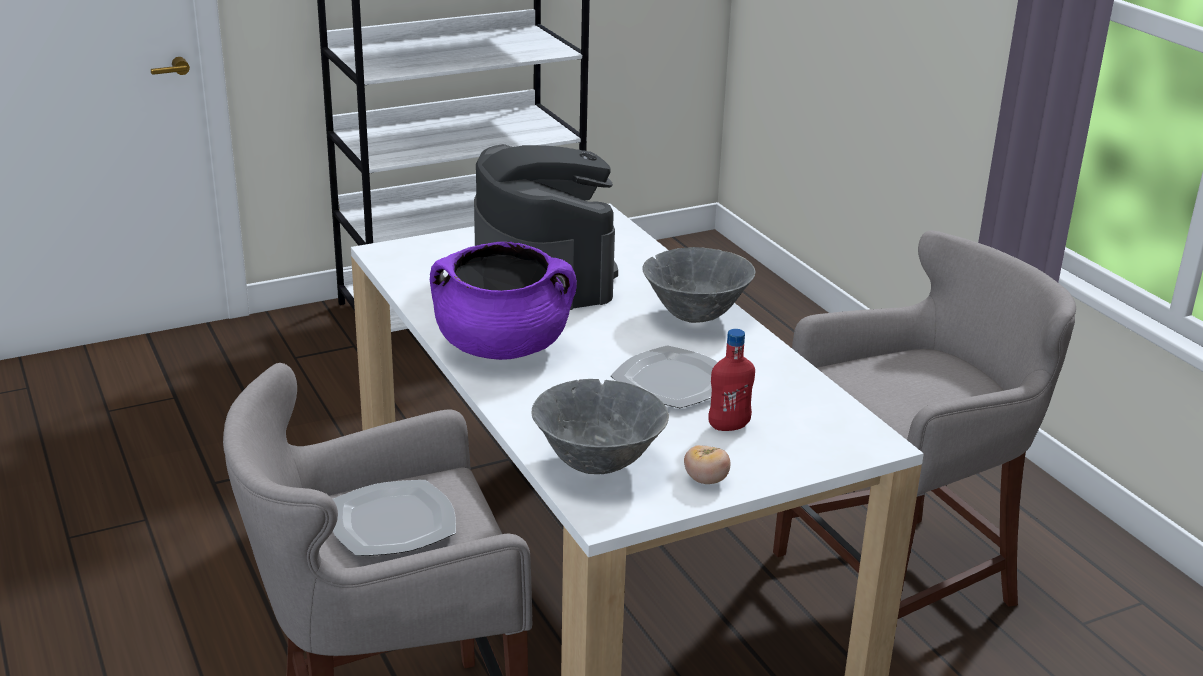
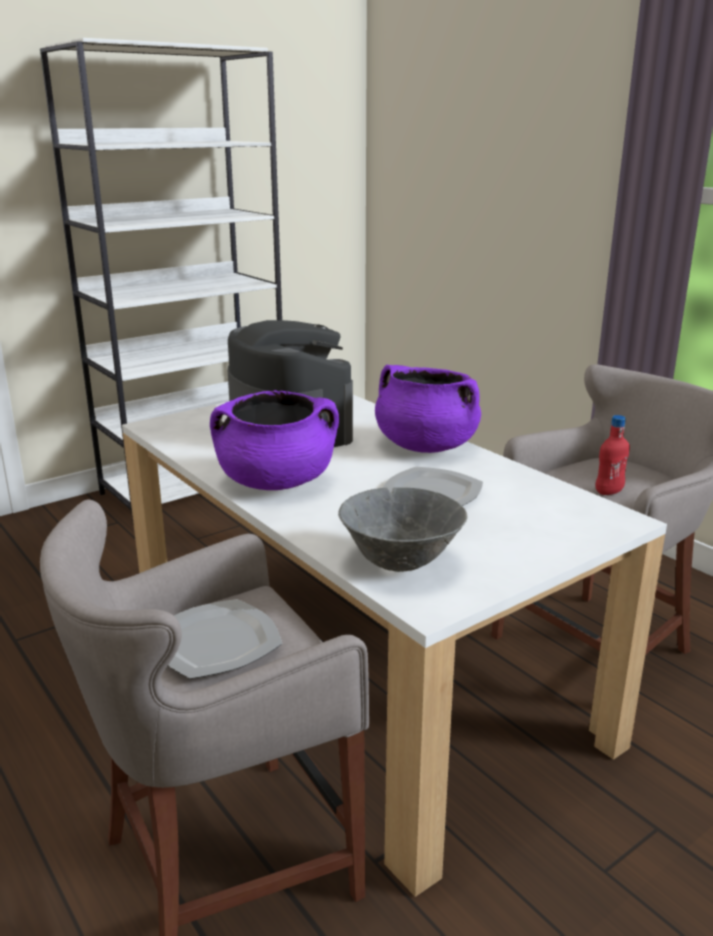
camera: 10 degrees left, 5 degrees down
grey bowl [642,247,756,323] -> purple cooking pot [375,365,481,453]
tomato [684,445,730,484] -> none
red bottle [708,329,755,431] -> red bottle moved to [595,415,630,495]

